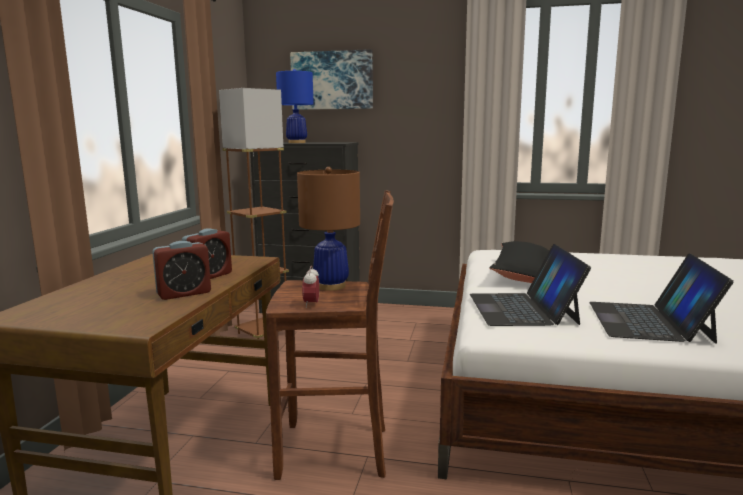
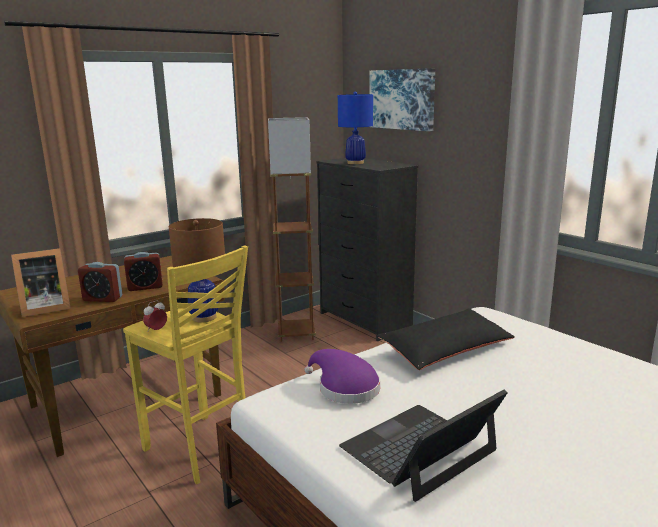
camera: 40 degrees right, 5 degrees up
brown stool [266,190,394,480] -> yellow stool [123,245,248,484]
laptop [470,244,591,326] -> purple hat [305,349,380,404]
none -> picture frame [11,248,71,317]

